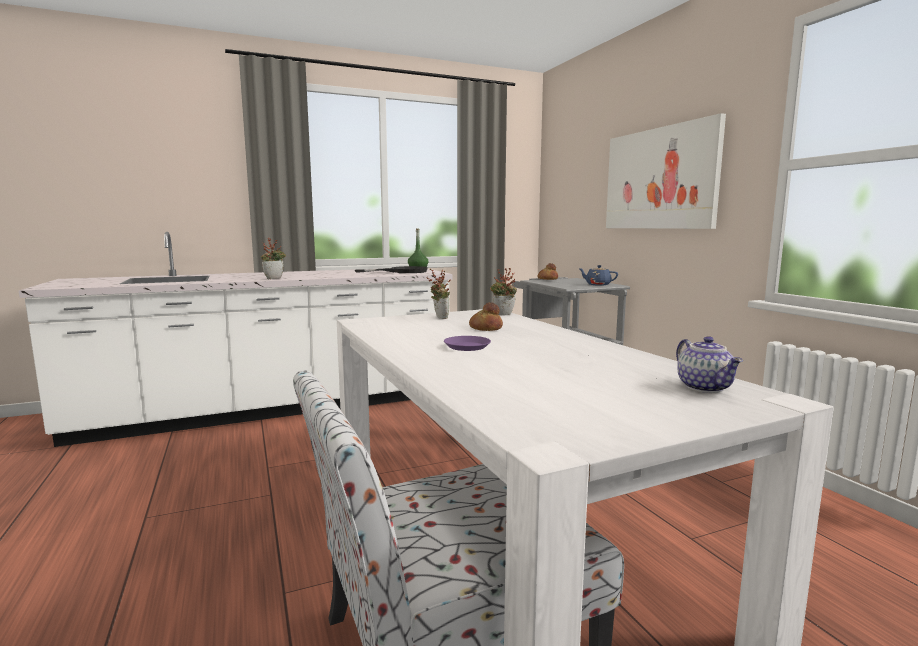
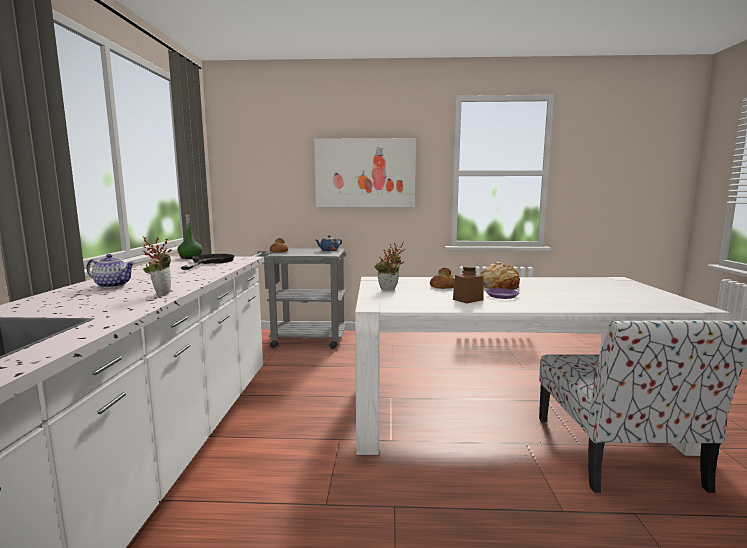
camera: 65 degrees left, 0 degrees up
teapot [676,336,743,393] -> teapot moved to [86,254,134,288]
none -> brown jar [453,266,484,304]
none -> bread [480,262,520,290]

